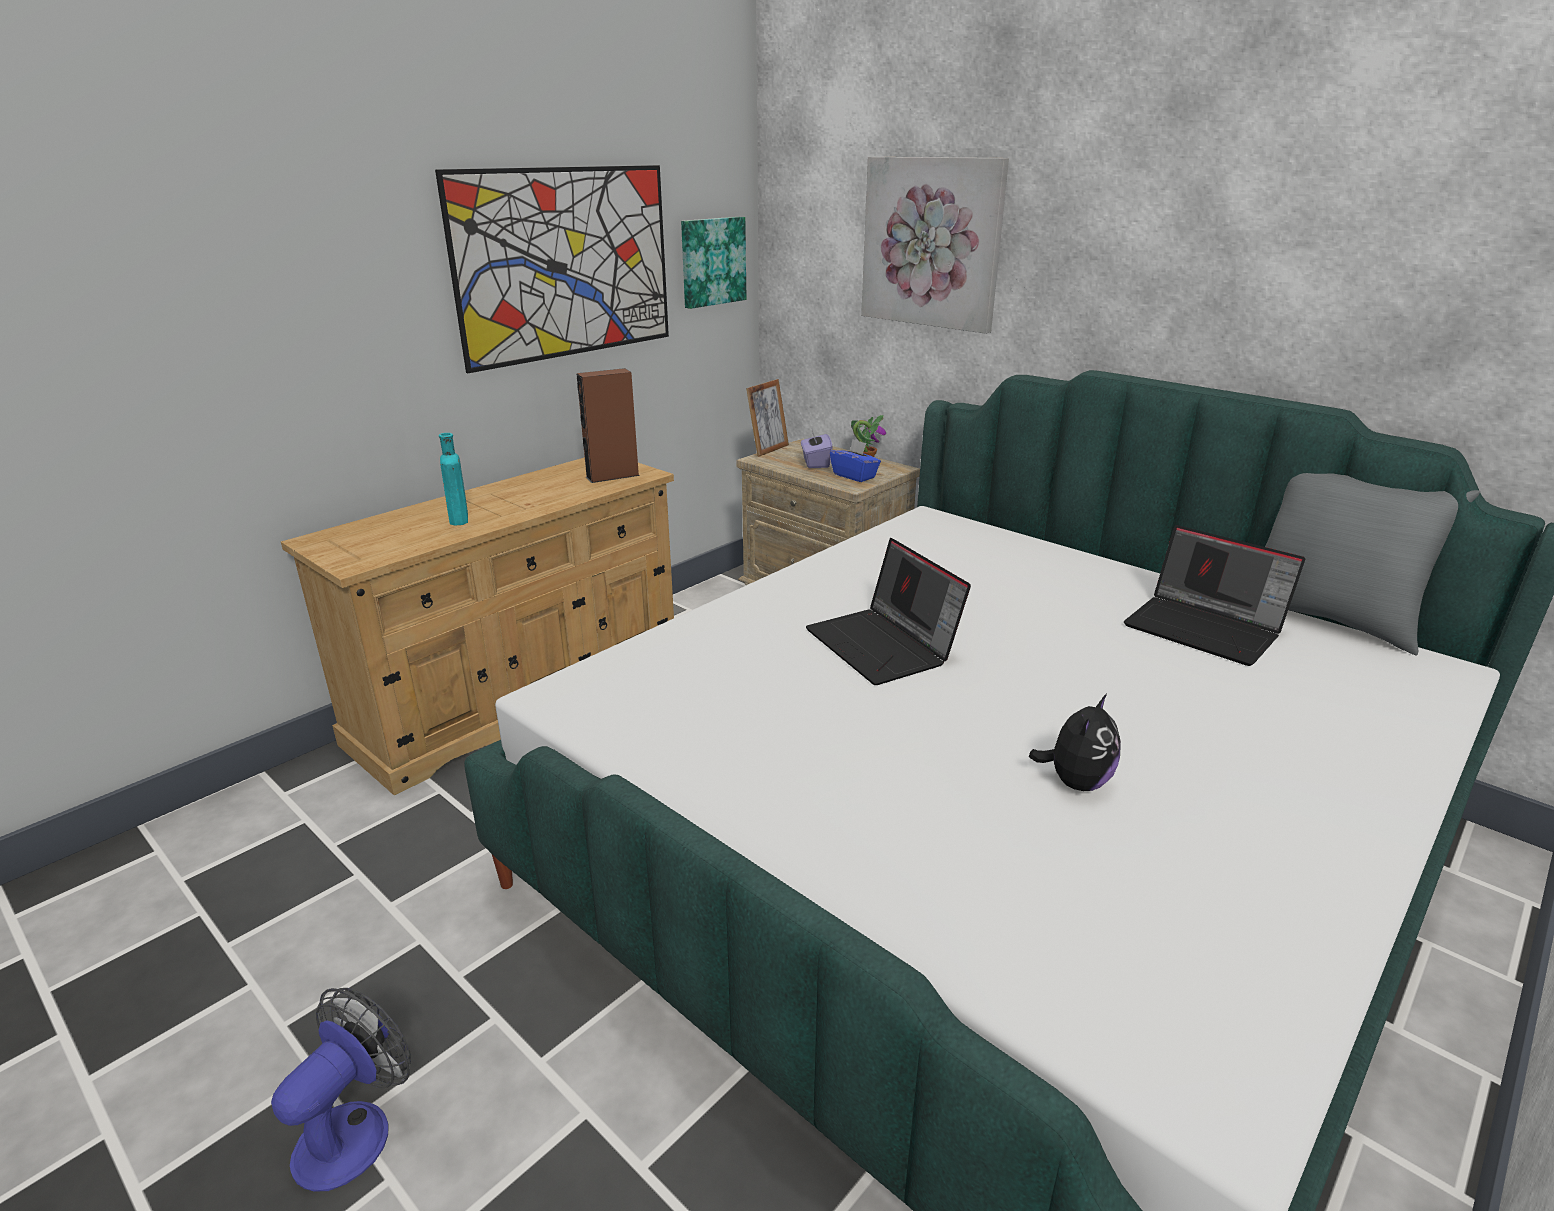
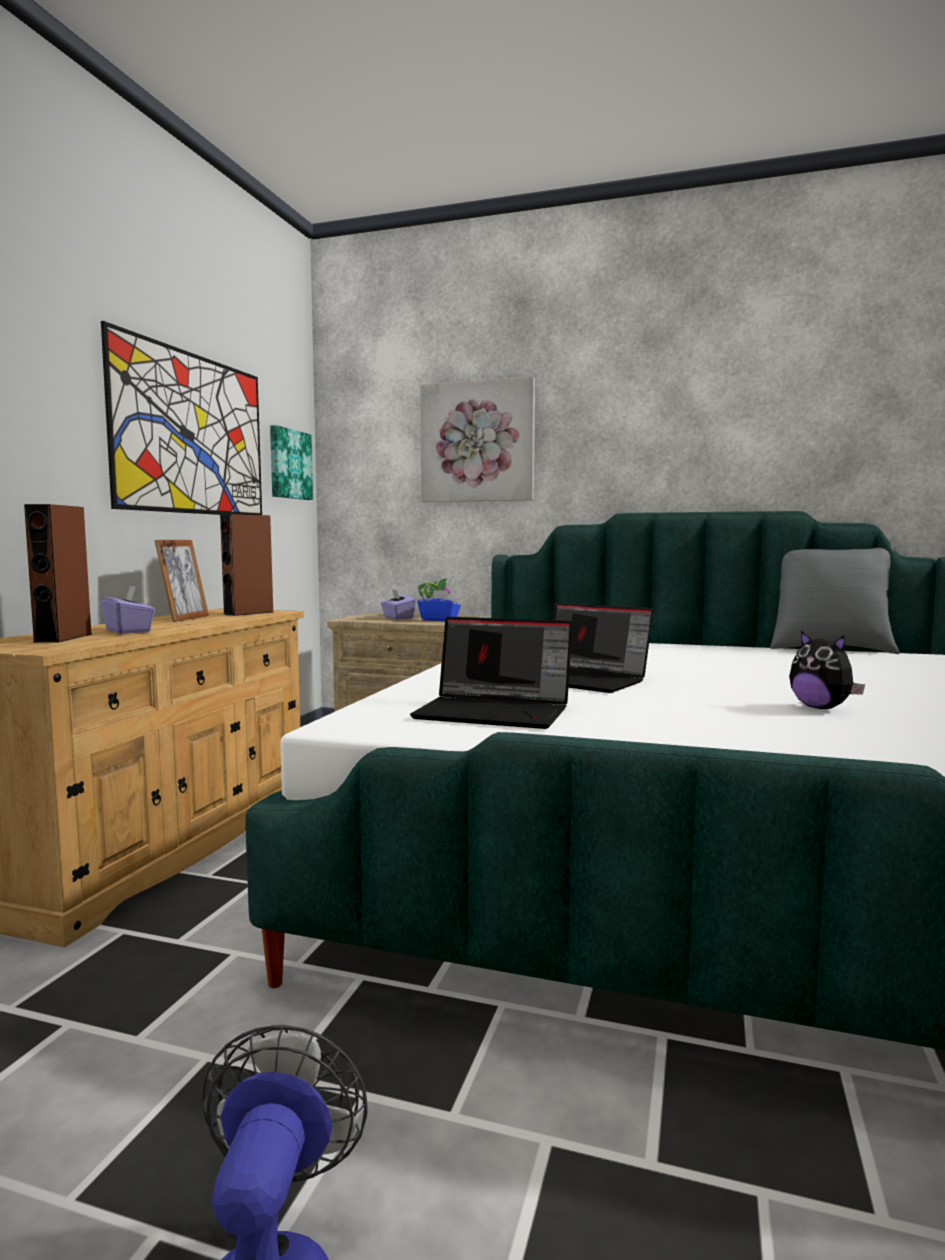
camera: 25 degrees left, 20 degrees down
turquoise bottle [439,433,468,526] -> purple tissue box [100,585,155,634]
picture frame [746,379,789,457] -> picture frame moved to [154,540,209,622]
plush toy [1029,694,1121,791] -> plush toy turned 135 degrees clockwise [789,631,865,709]
laptop [1124,525,1305,666] -> laptop moved to [410,617,572,729]
none -> brown speaker [24,504,92,642]

